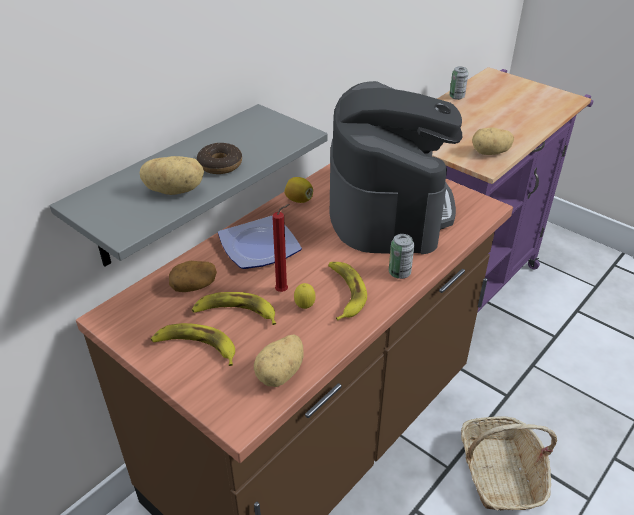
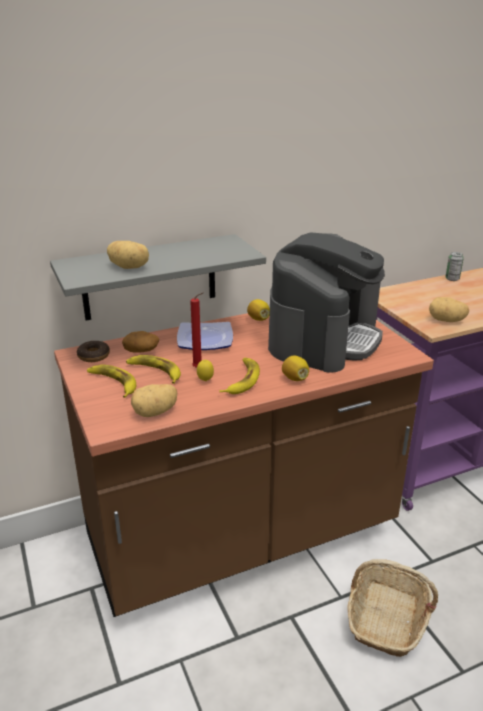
camera: 25 degrees right, 10 degrees down
donut [197,143,242,174] -> donut moved to [77,341,110,362]
can [389,234,414,279] -> lemon [282,356,309,381]

